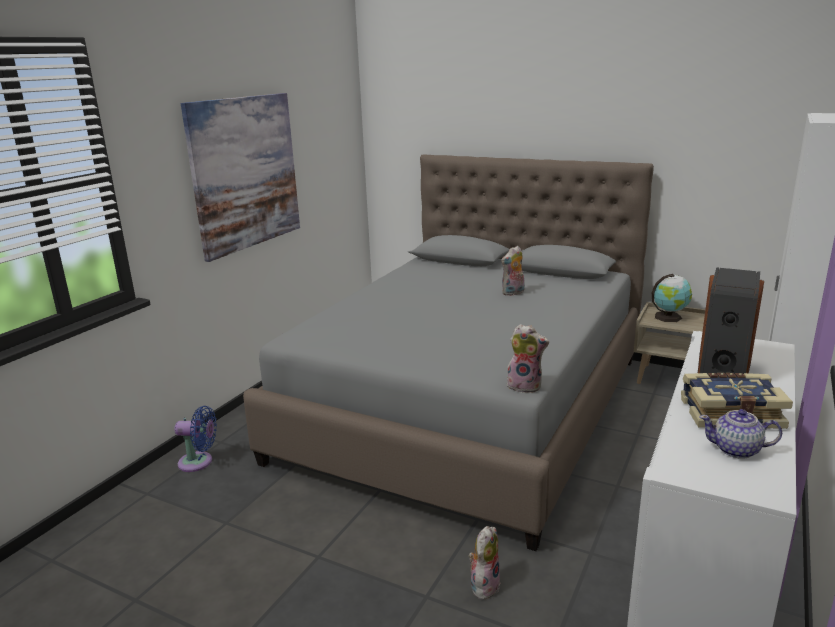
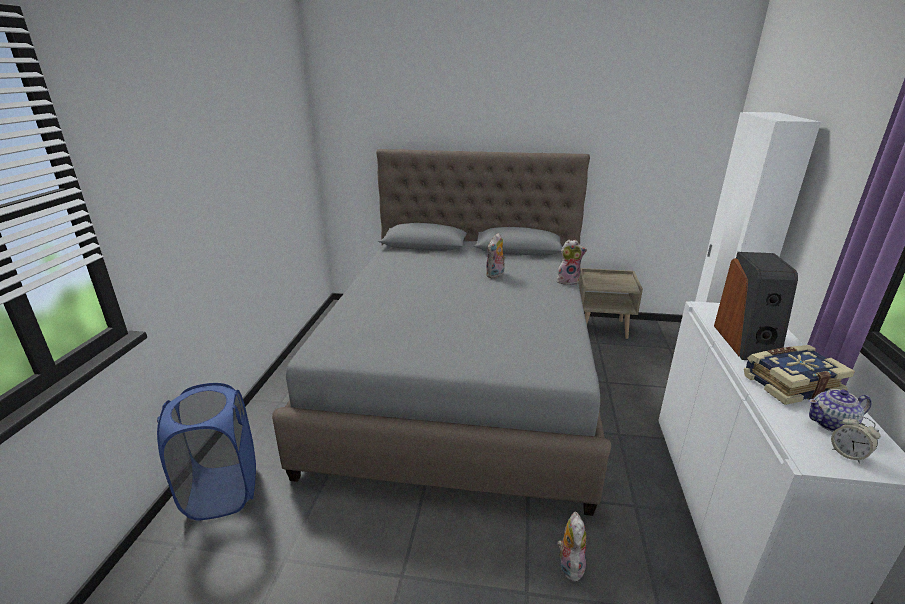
camera: 20 degrees left, 5 degrees up
blue fan [174,406,217,472] -> blue laundry basket [157,383,256,520]
picture [181,93,300,262] -> none
plush toy [507,324,549,393] -> plush toy moved to [557,240,587,285]
globe [652,274,692,322] -> none
none -> alarm clock [831,415,881,464]

